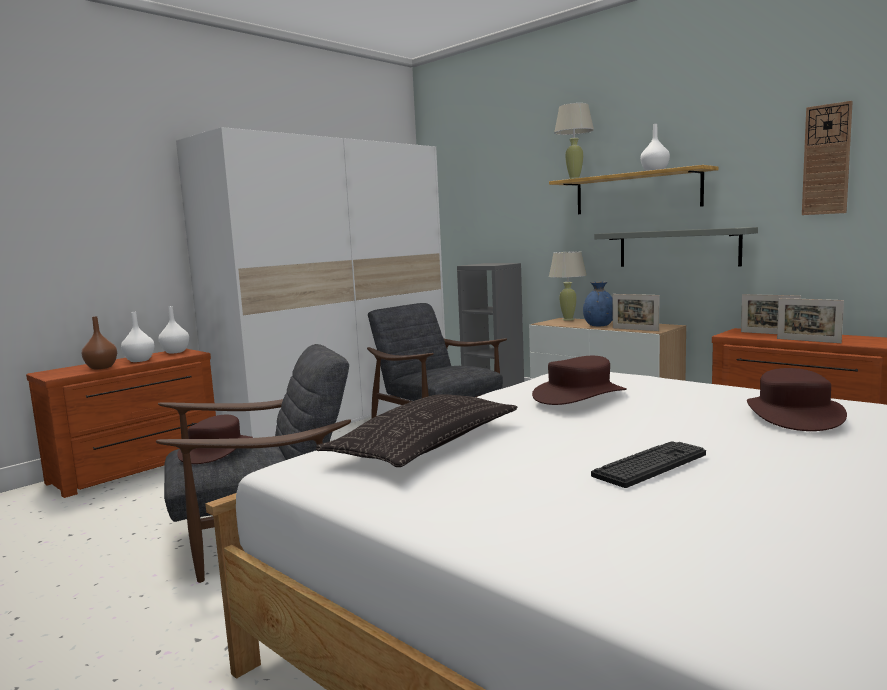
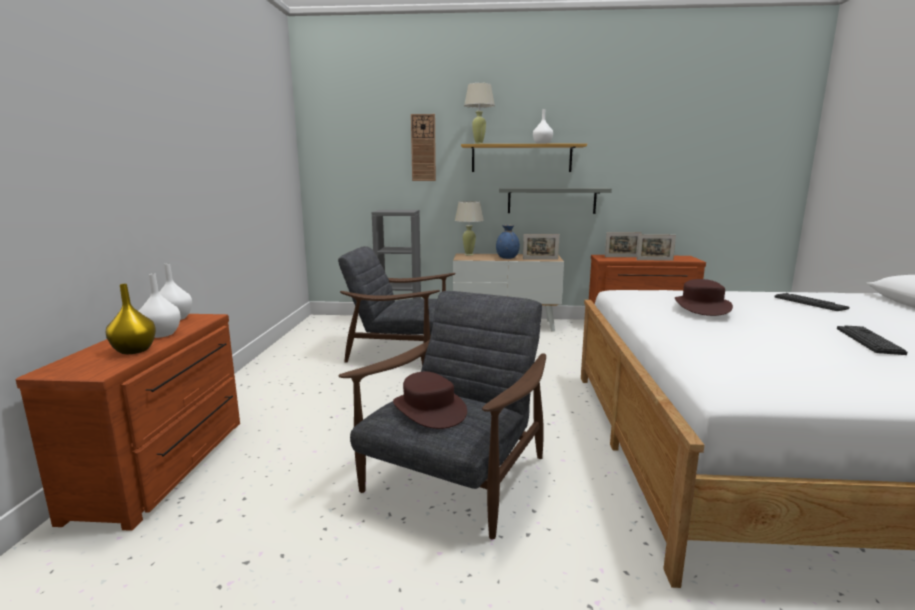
camera: 40 degrees left, 5 degrees up
brown vase [82,316,117,369] -> yellow vase [106,284,156,354]
white wardrobe [176,127,445,438] -> none
pillow [316,394,518,467] -> none
brown hat [747,368,847,431] -> keyboard [775,293,849,311]
wall clock [802,101,853,215] -> wall clock moved to [411,114,436,181]

